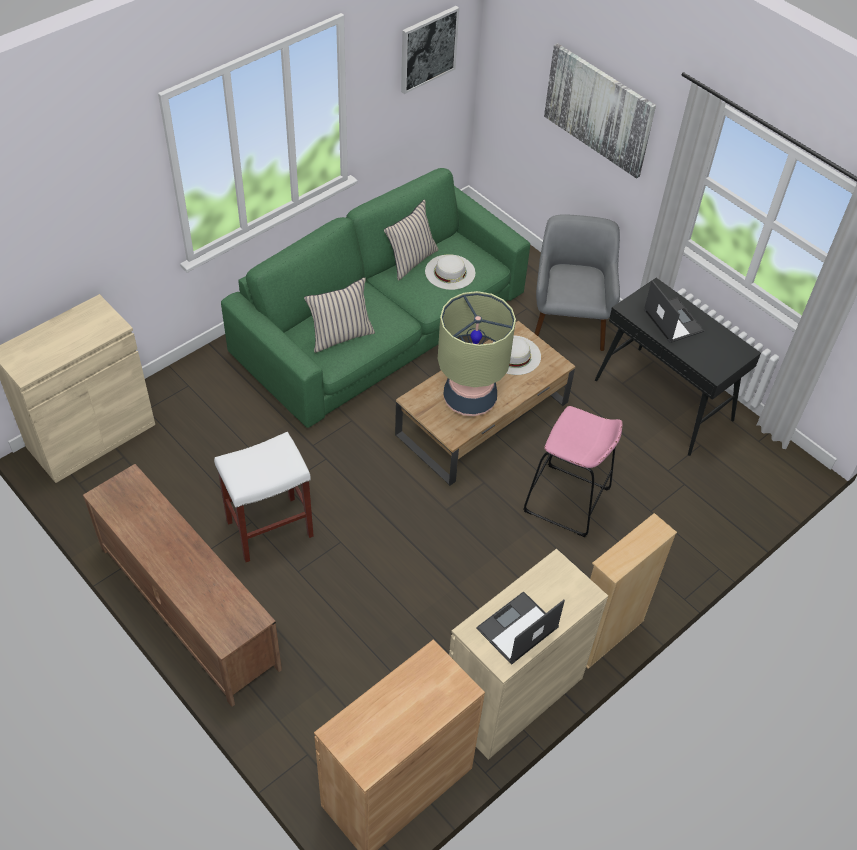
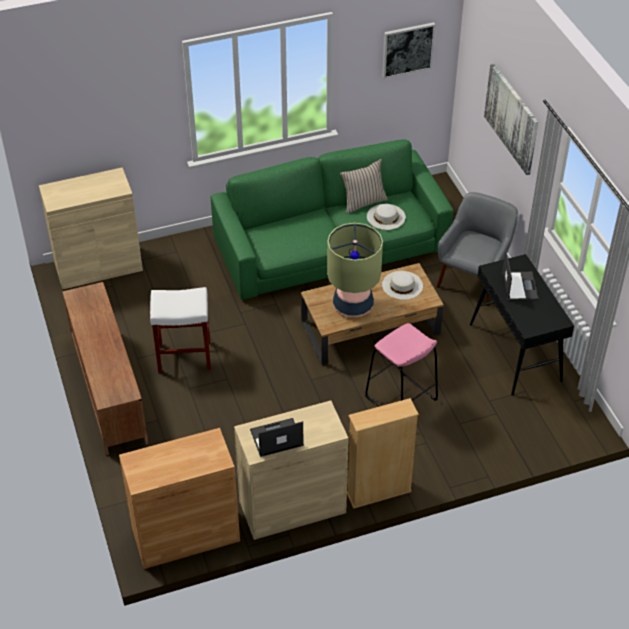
camera: 25 degrees right, 5 degrees down
beige pillow [304,277,375,353] -> none

